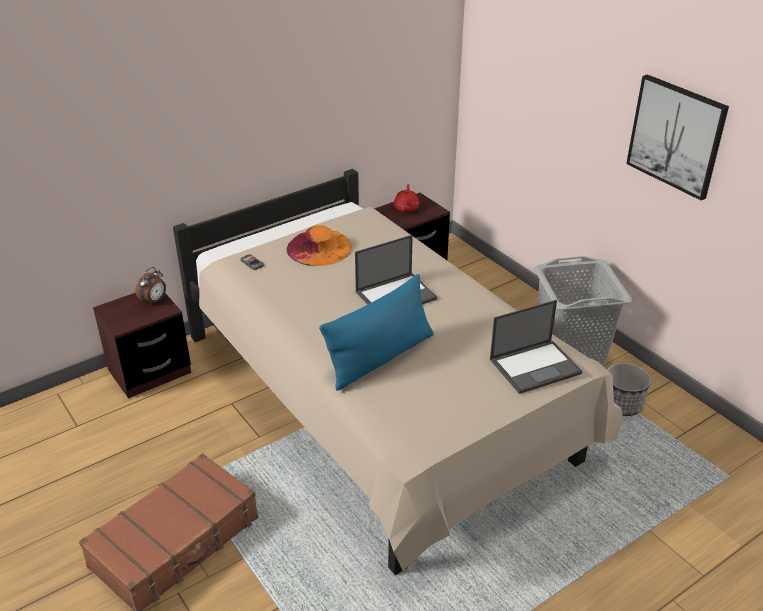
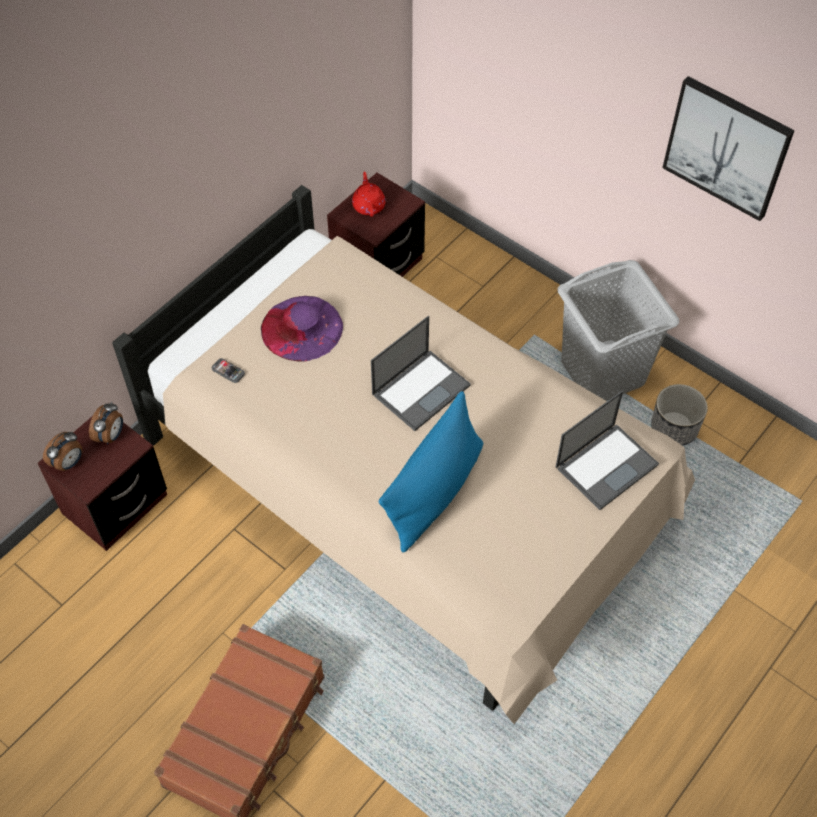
camera: 15 degrees left, 20 degrees up
orange hat [287,225,352,266] -> purple hat [261,296,343,362]
none -> alarm clock [43,432,83,471]

